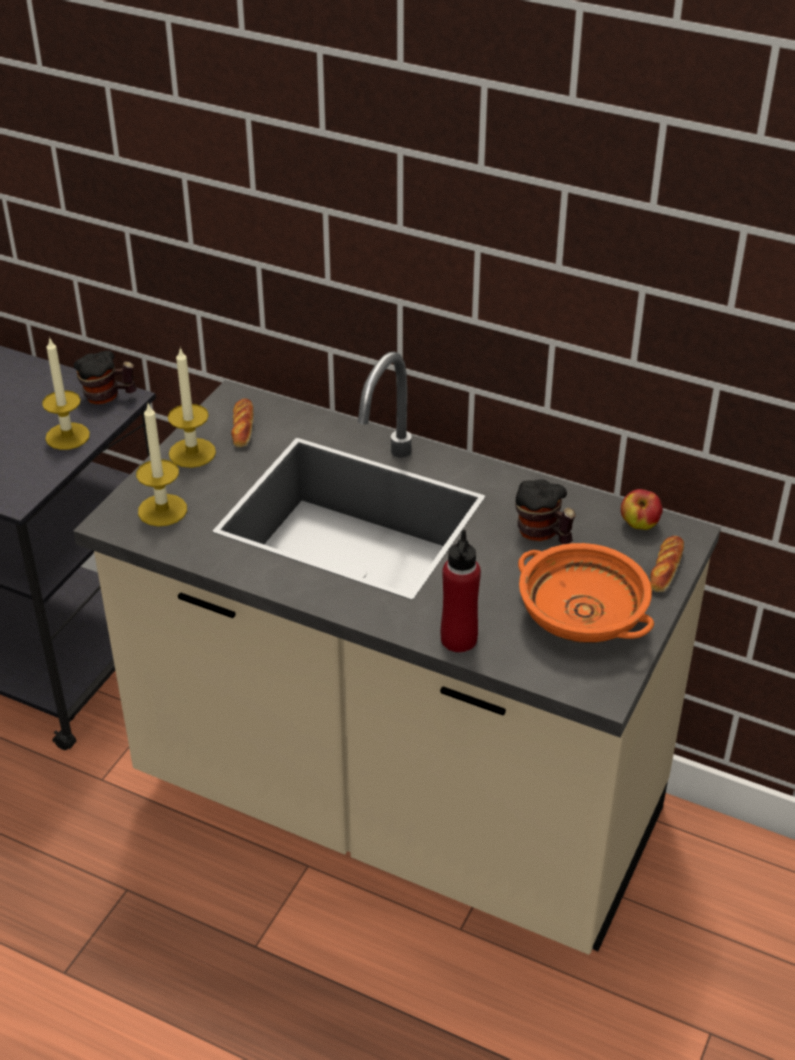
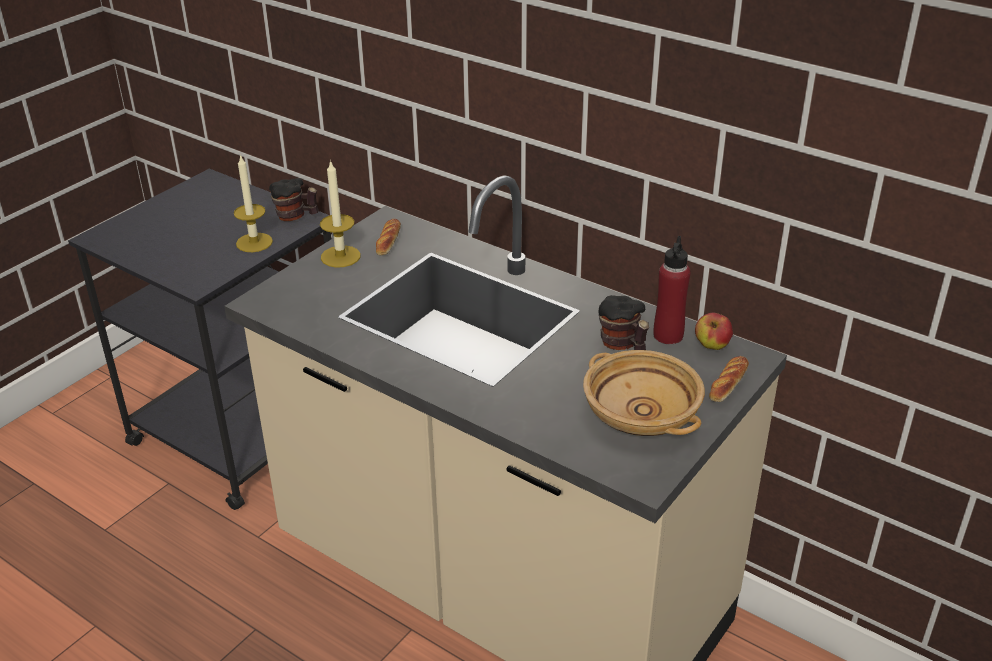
camera: 10 degrees right, 5 degrees down
candle [136,403,187,526] -> none
red bottle [441,530,481,653] -> red bottle moved to [653,236,691,344]
orange bowl [518,543,654,643] -> beige bowl [583,350,705,436]

